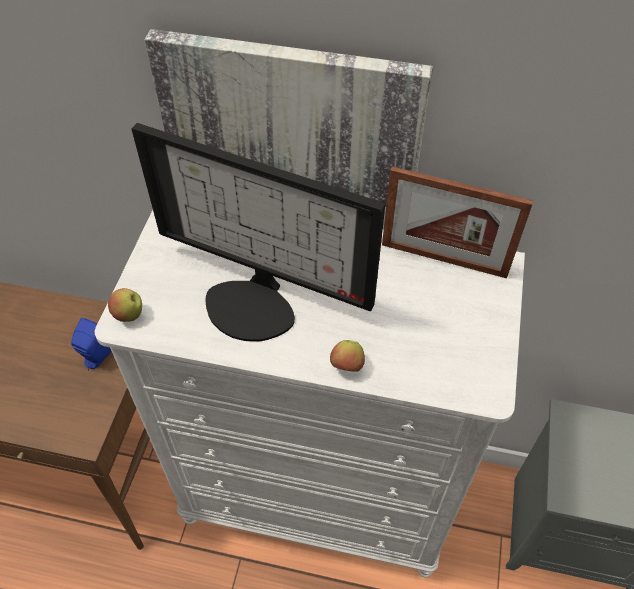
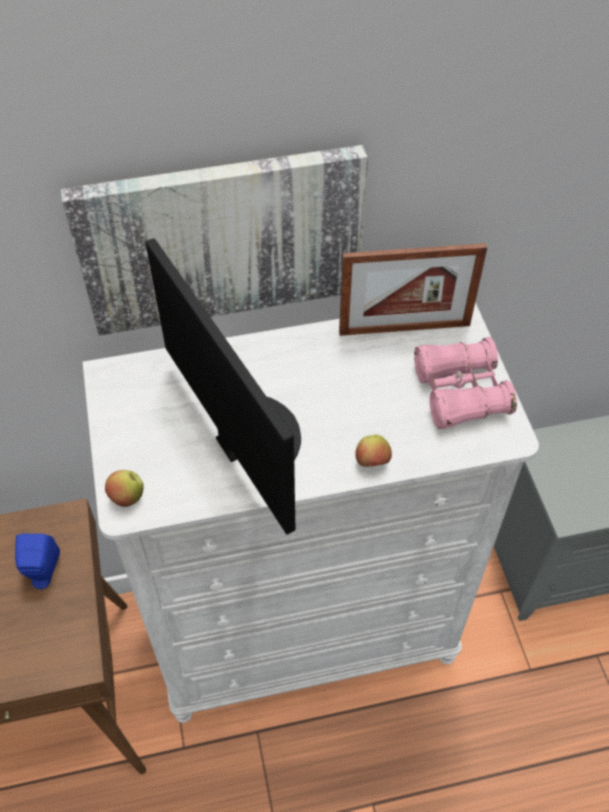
camera: 25 degrees left, 0 degrees up
monitor [132,123,385,342] -> monitor turned 120 degrees counterclockwise [145,238,301,535]
none -> pink binoculars [414,337,517,429]

